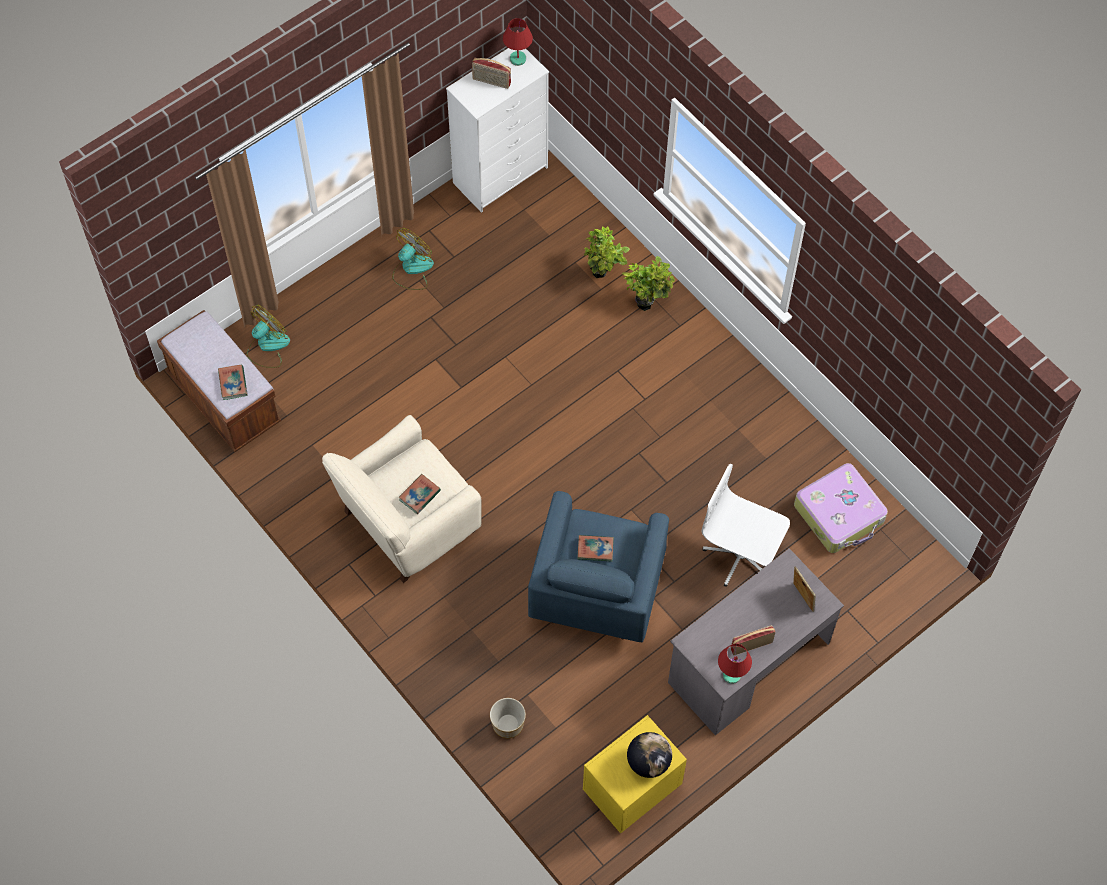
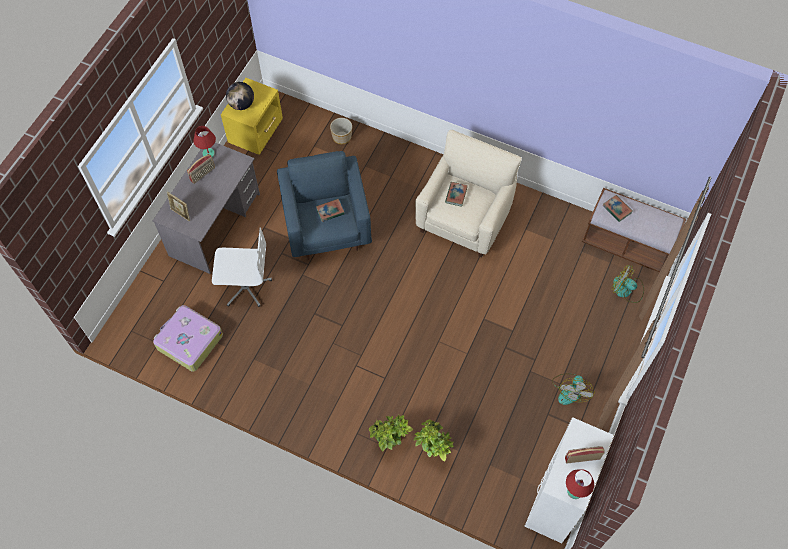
camera: 155 degrees right, 0 degrees up
fan [247,305,290,368] -> fan turned 105 degrees clockwise [611,265,644,303]

